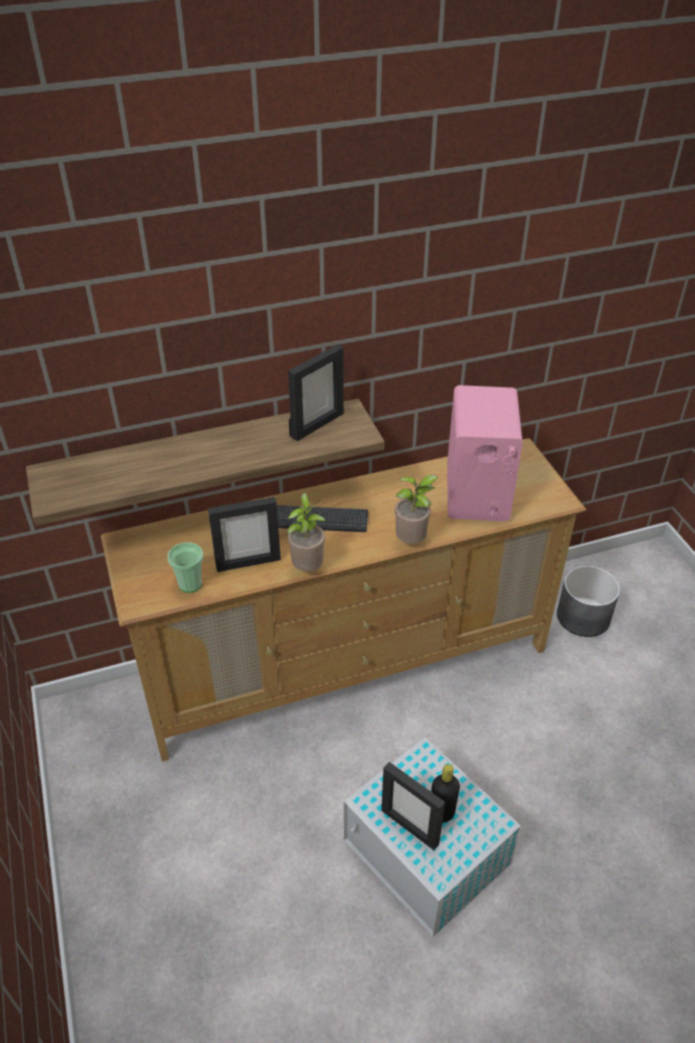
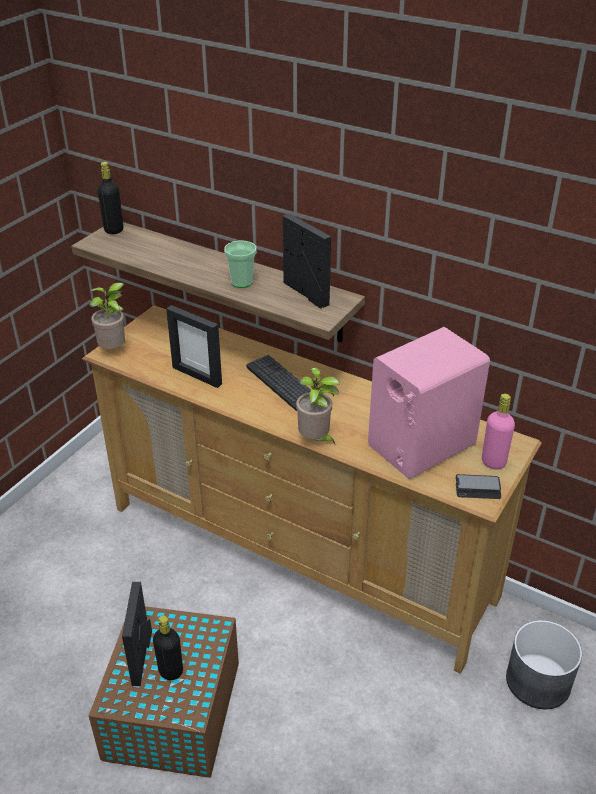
camera: 50 degrees right, 5 degrees down
cup [167,542,203,593] -> cup moved to [224,241,257,288]
potted plant [287,493,326,571] -> potted plant moved to [89,282,126,349]
picture frame [288,344,344,441] -> picture frame turned 135 degrees counterclockwise [283,214,331,309]
white storage box [344,737,521,936] -> brown storage box [89,606,239,778]
none -> black bottle [97,162,123,234]
none -> phone [456,474,501,499]
none -> pink bottle [482,394,515,470]

